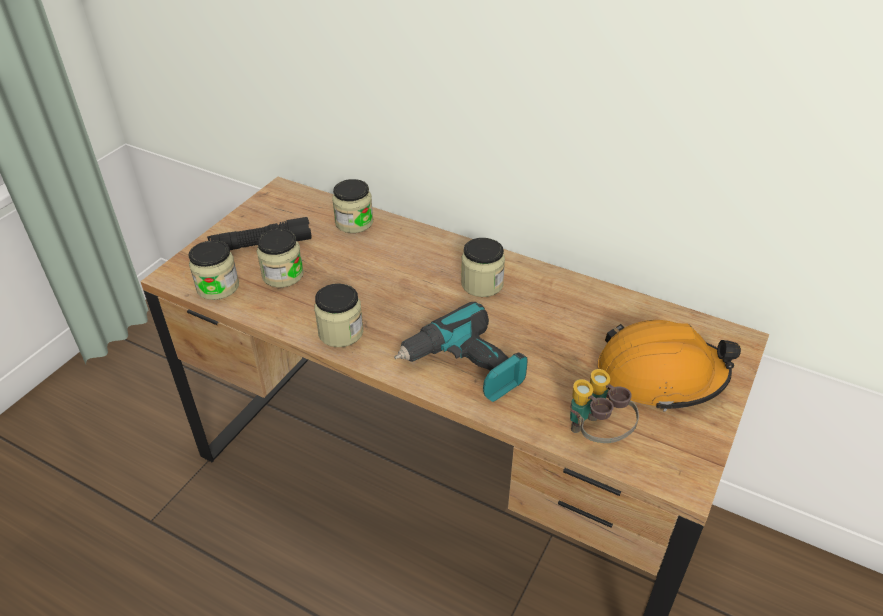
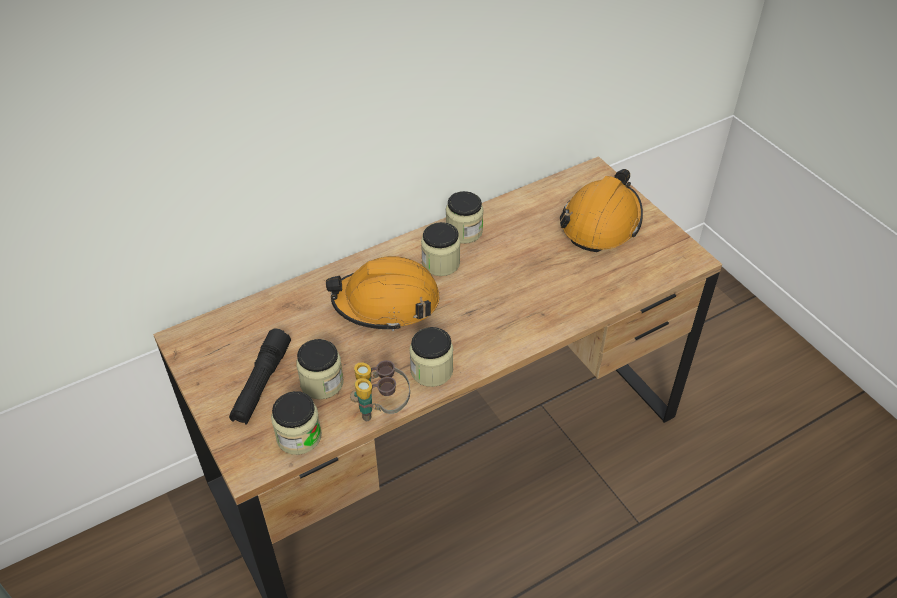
camera: 60 degrees left, 5 degrees up
jar [332,179,373,233] -> jar moved to [446,191,484,244]
power drill [394,302,528,402] -> none
binoculars [570,369,639,443] -> binoculars moved to [350,360,410,421]
none -> orange hard hat [326,256,439,331]

